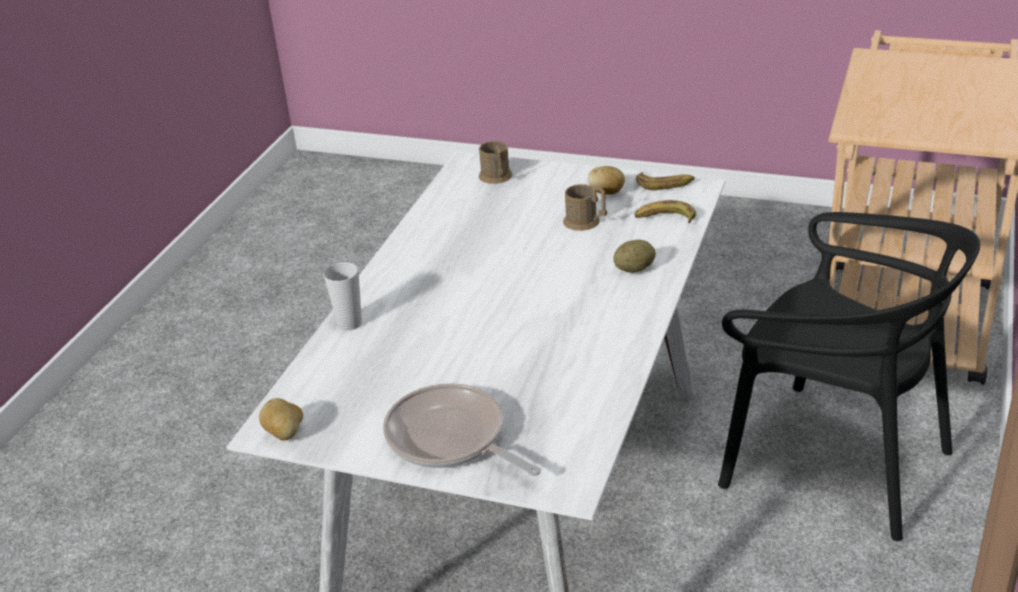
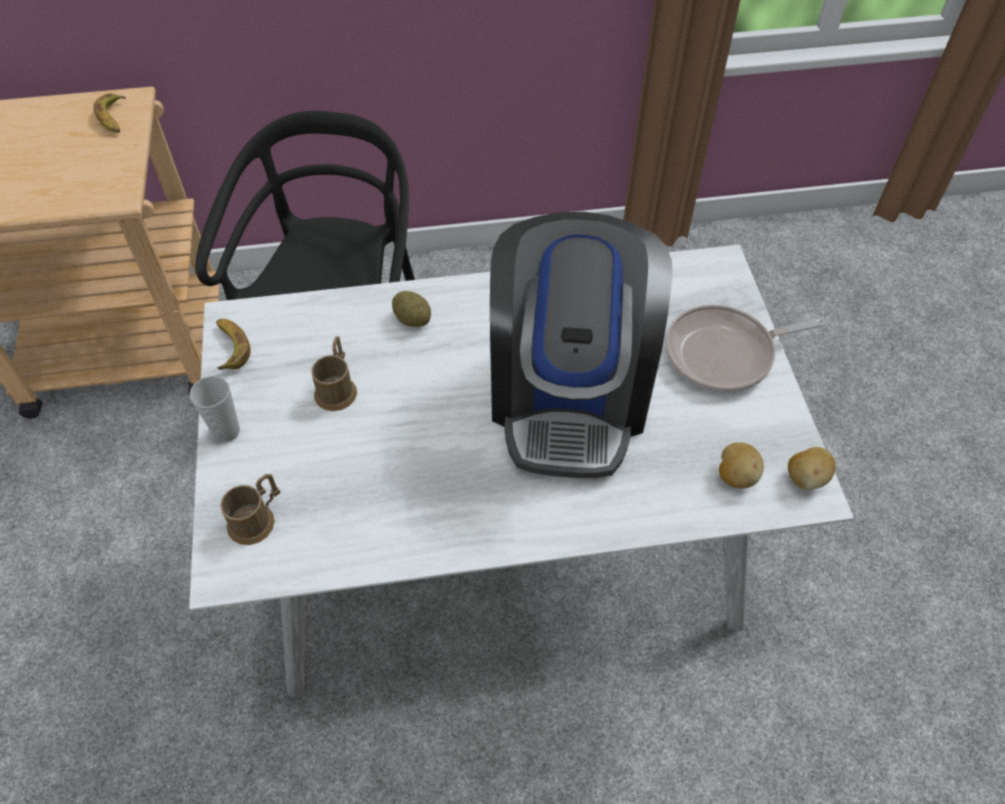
camera: 120 degrees left, 20 degrees up
cup [323,262,362,331] -> cup moved to [189,376,240,442]
frying pan [383,383,541,476] -> frying pan turned 60 degrees clockwise [665,305,826,393]
potato [588,166,625,195] -> potato moved to [719,442,764,488]
banana [634,200,696,223] -> banana moved to [93,93,126,133]
none -> coffee machine [490,212,673,478]

